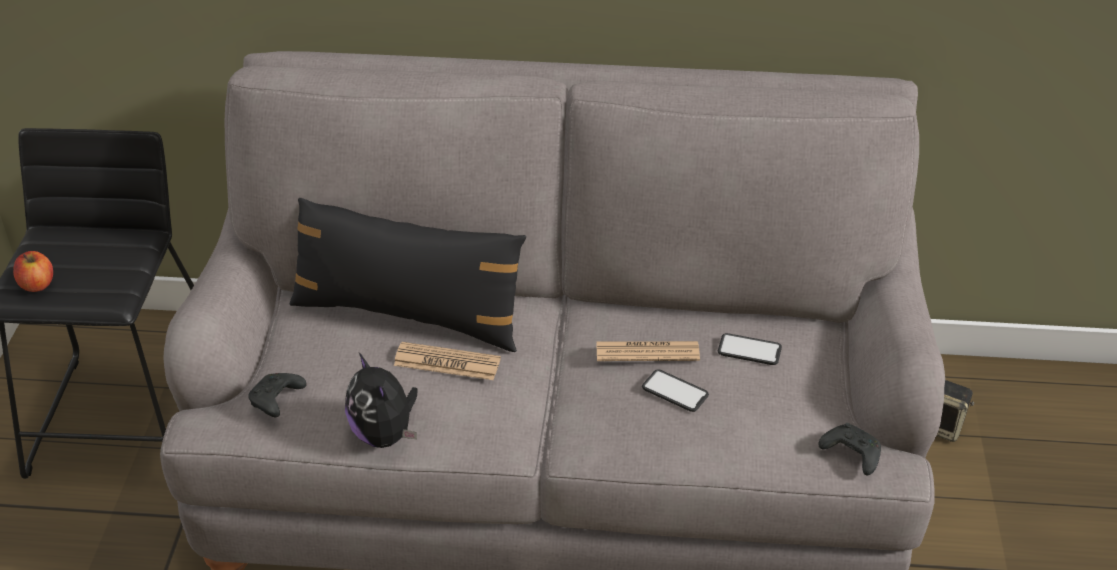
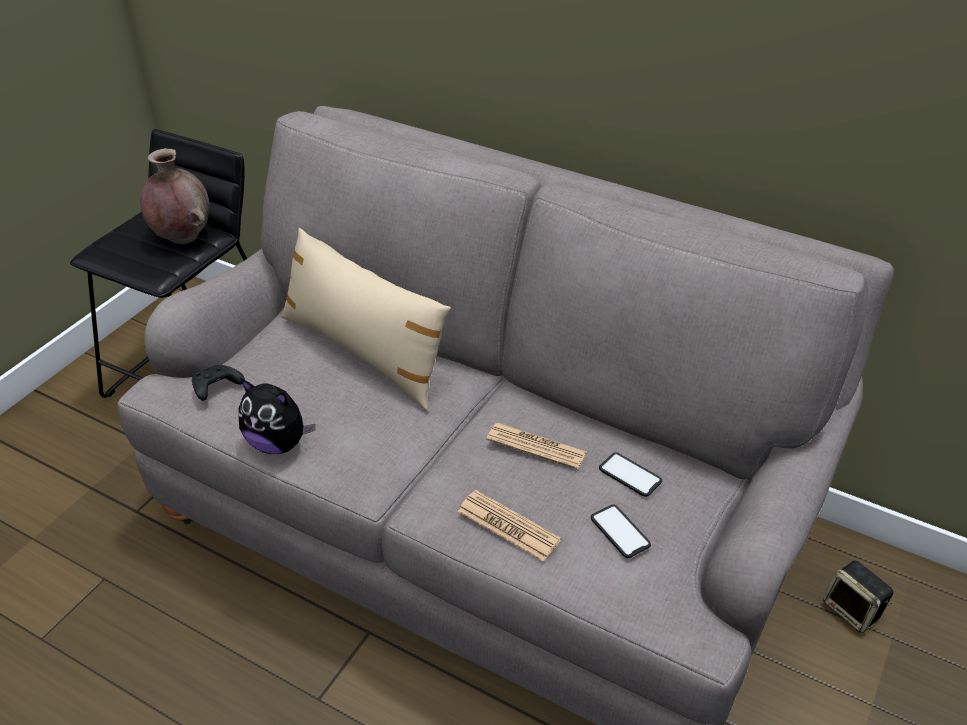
camera: 25 degrees right, 0 degrees up
apple [13,251,53,292] -> none
black pillow [289,198,526,352] -> beige pillow [281,228,451,410]
plush toy [345,353,418,448] -> plush toy turned 60 degrees counterclockwise [239,378,316,454]
newspaper [394,342,501,380] -> newspaper moved to [458,490,561,561]
phone [642,369,709,412] -> phone moved to [591,504,651,558]
black game controller [818,423,881,475] -> none
none -> brown vase [140,148,209,244]

